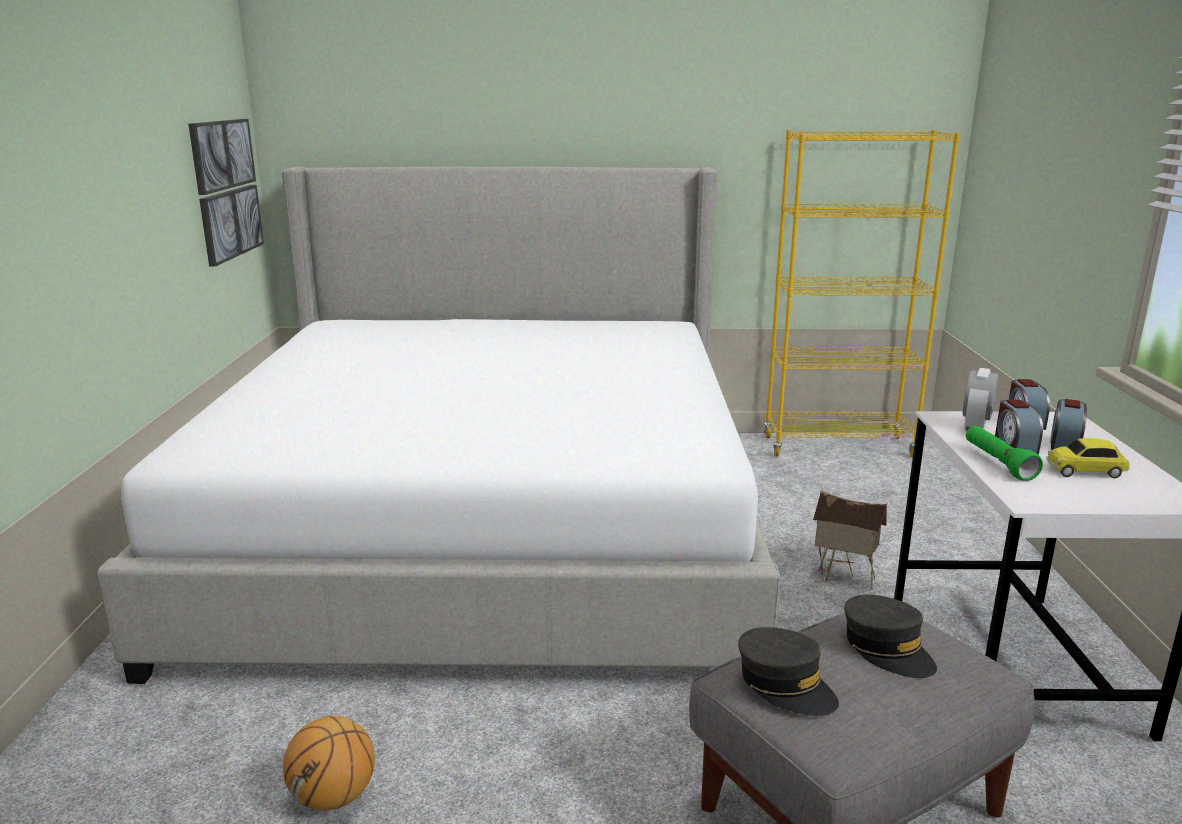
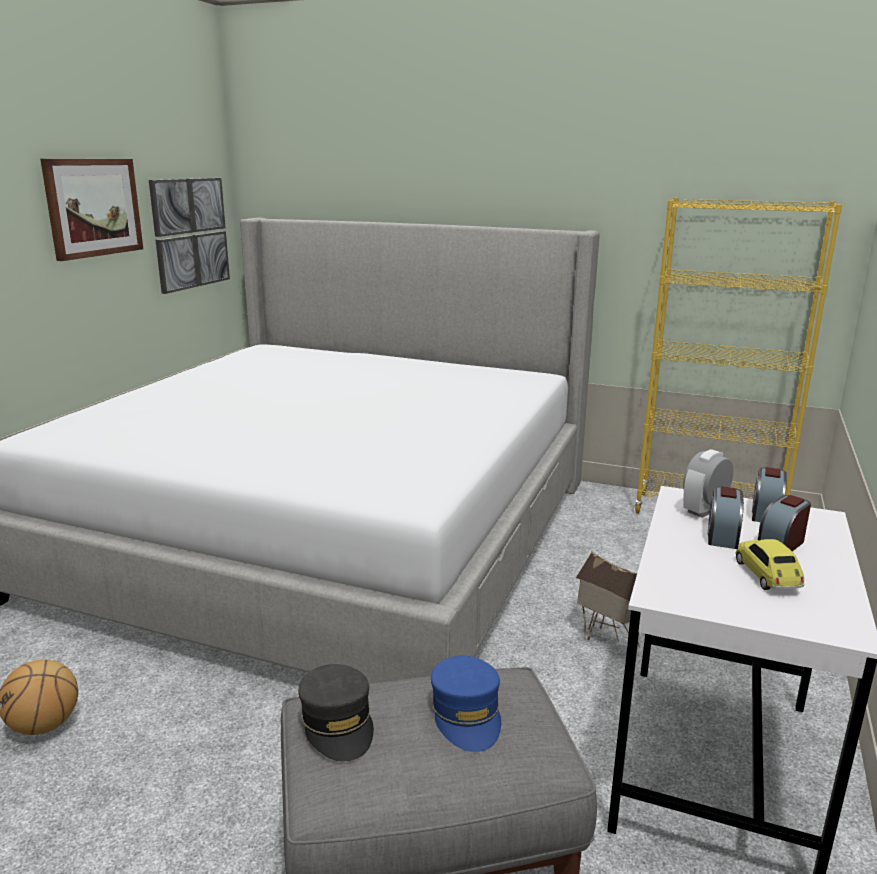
camera: 20 degrees right, 0 degrees up
grey cap [844,595,937,678] -> blue cap [431,656,501,752]
green flashlight [966,426,1043,481] -> none
toy car [1046,438,1130,478] -> toy car turned 60 degrees clockwise [735,539,804,590]
none -> picture [40,159,143,261]

